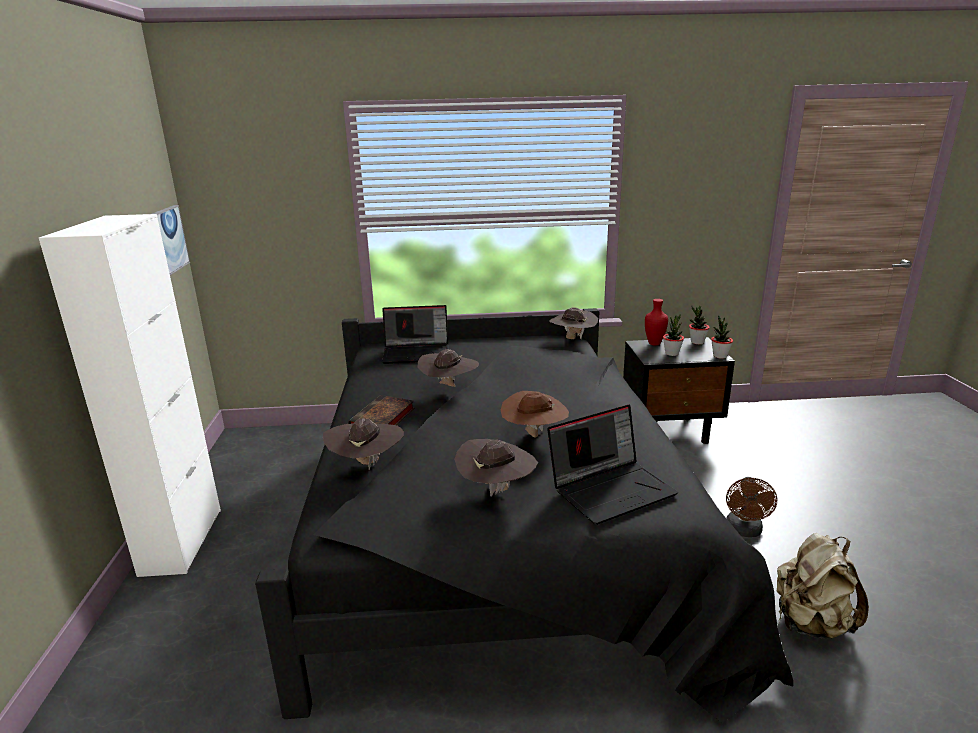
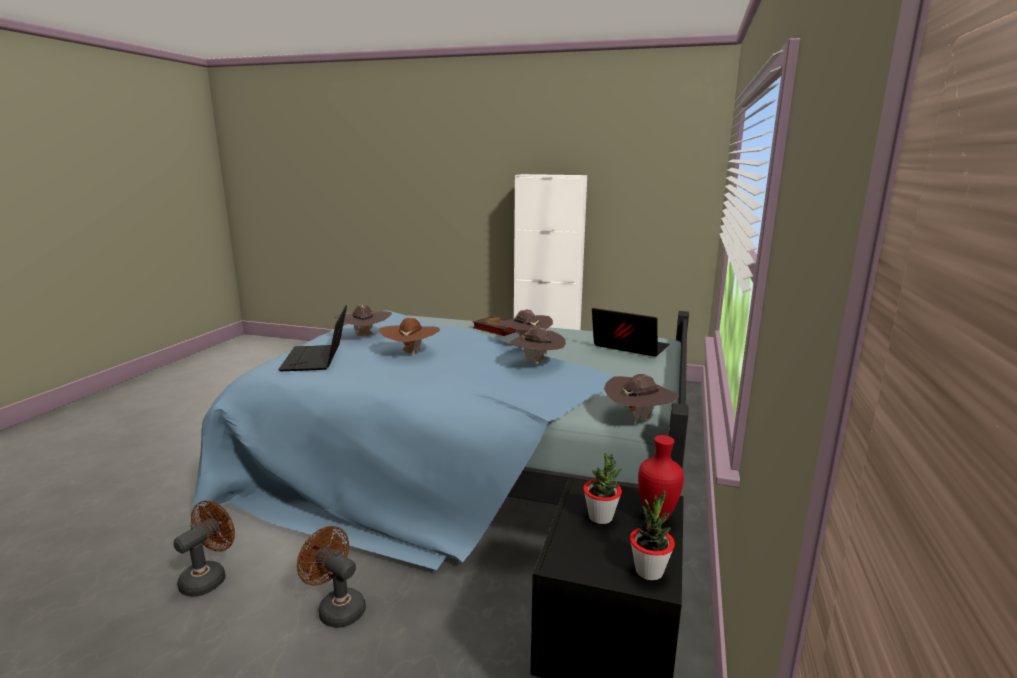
camera: 110 degrees right, 5 degrees down
picture [152,205,190,275] -> none
black bed [255,308,793,724] -> blue bed [193,310,689,570]
brown hat [323,418,404,470] -> brown hat moved to [509,327,566,364]
laptop [382,305,448,364] -> laptop turned 105 degrees clockwise [592,308,670,356]
potted plant [711,315,733,359] -> none
beige backpack [776,533,869,638] -> brown fan [174,500,235,596]

